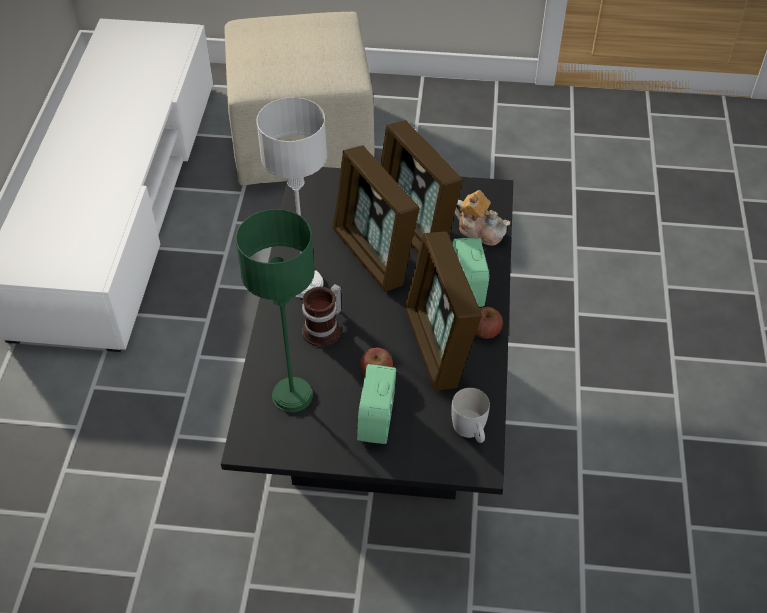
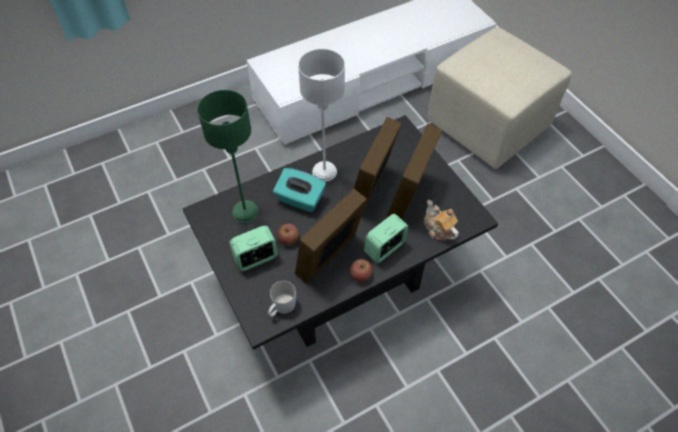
camera: 55 degrees right, 5 degrees up
mug [302,284,341,347] -> turquoise tissue box [273,168,326,212]
teapot [455,190,510,246] -> teapot turned 150 degrees clockwise [424,200,459,241]

